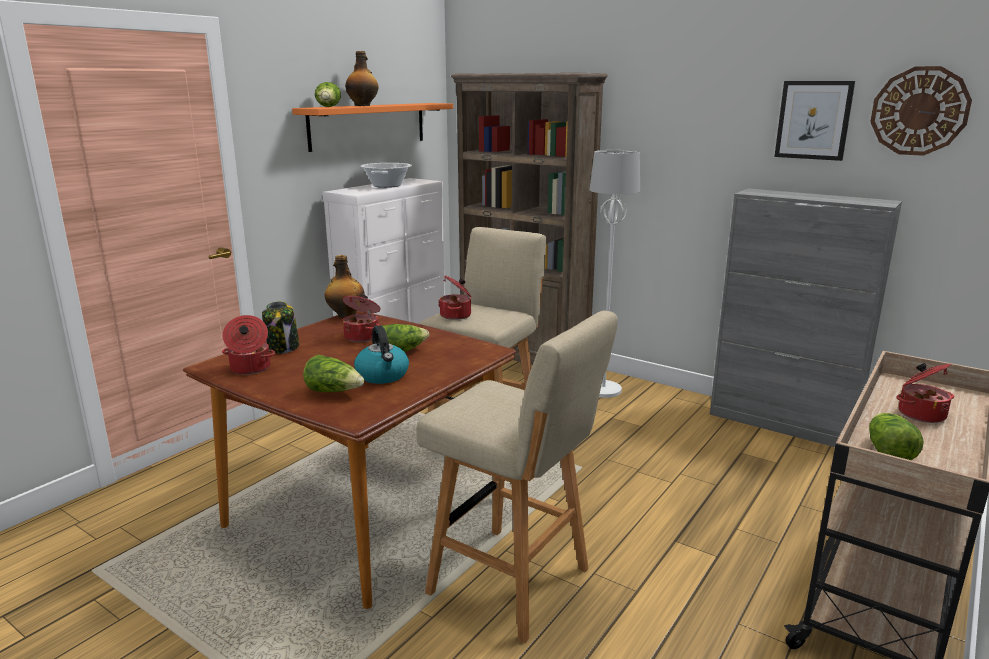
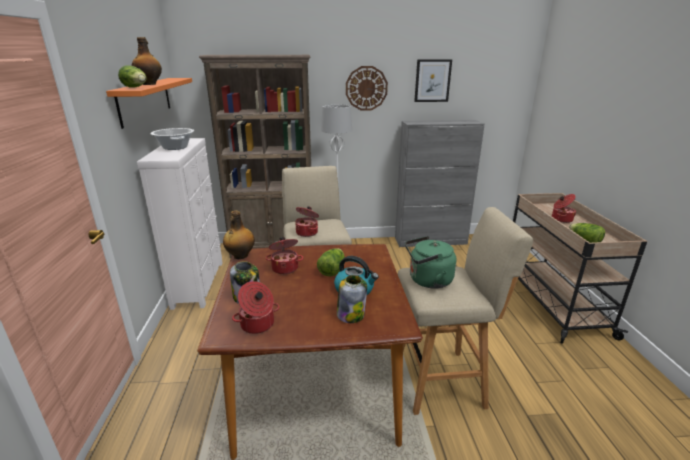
camera: 40 degrees left, 5 degrees up
lettuce [303,355,364,392] -> jar [337,275,367,323]
wall clock [870,66,972,156] -> wall clock moved to [346,66,388,111]
none -> green kettle [405,236,456,289]

